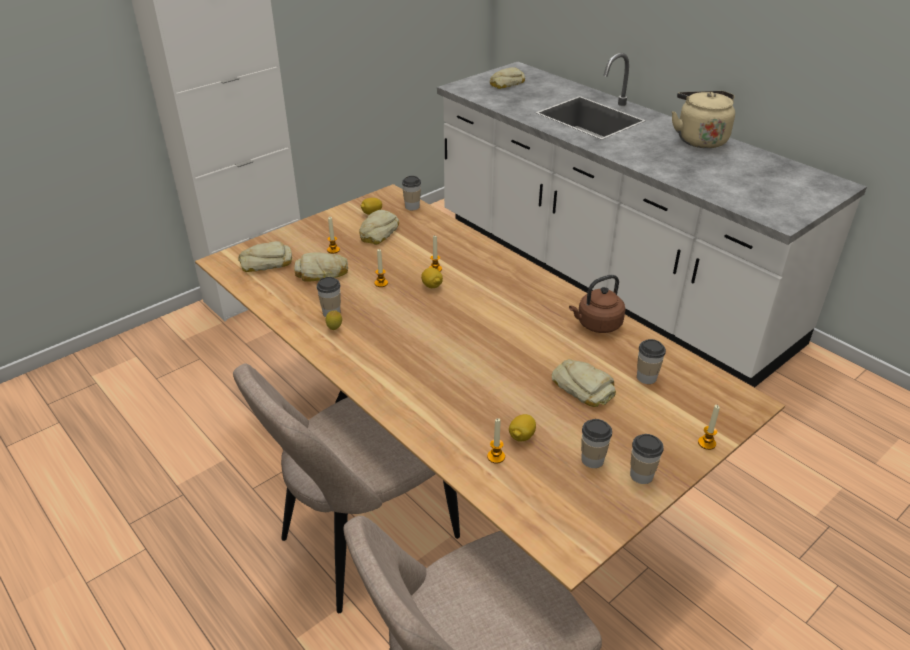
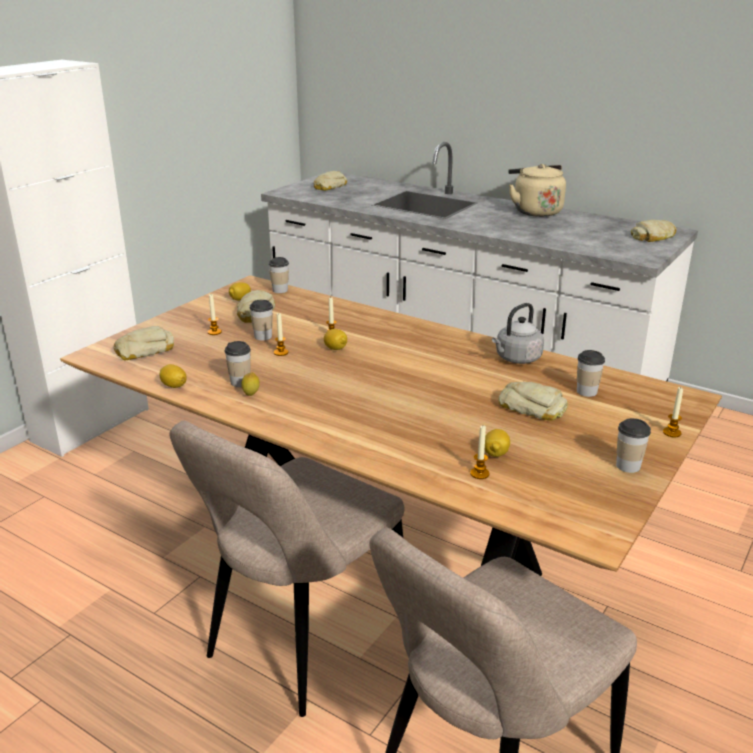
camera: 15 degrees left, 10 degrees down
bread [294,253,348,282] -> bread moved to [631,220,677,242]
brown kettle [569,275,626,333] -> grey kettle [492,303,544,364]
cup [581,419,612,468] -> cup moved to [250,299,273,340]
none -> lemon [160,364,187,388]

